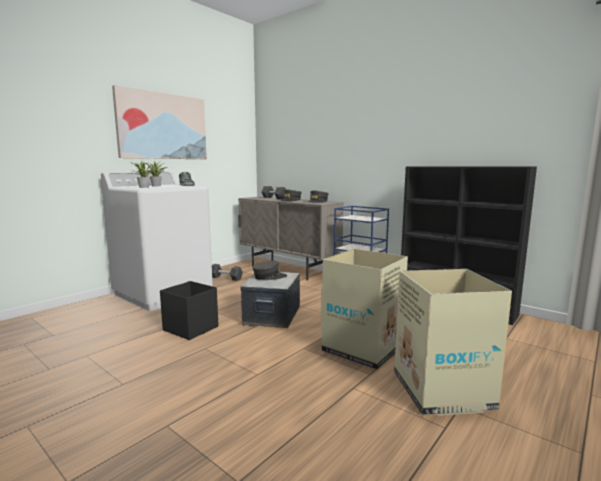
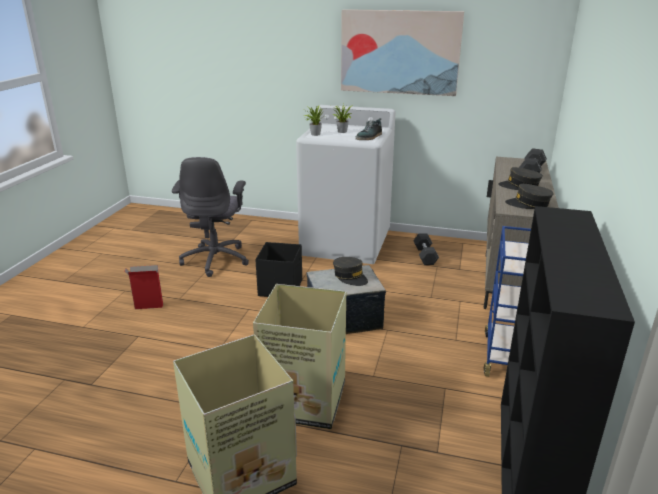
camera: 65 degrees right, 15 degrees up
none -> cardboard box [125,265,163,309]
none -> grey office chair [172,157,249,277]

